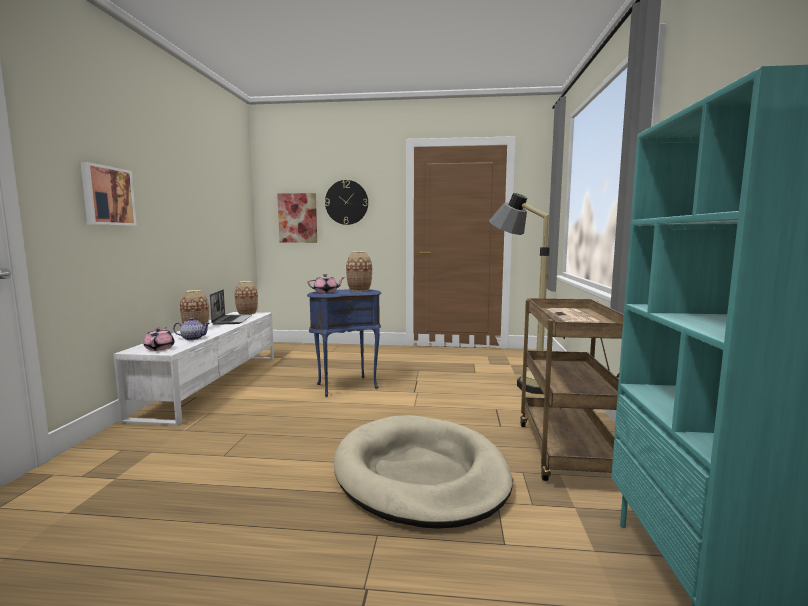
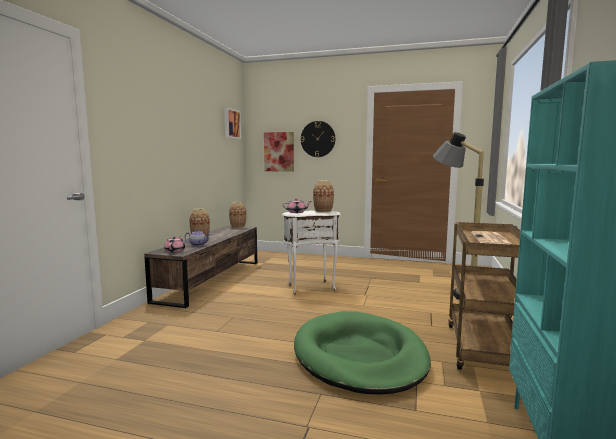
camera: 10 degrees right, 0 degrees up
picture [81,162,137,226] -> picture moved to [224,108,241,139]
white tv stand [114,312,274,426] -> brown tv stand [144,226,257,308]
laptop [210,290,252,325] -> none
blue side table [307,290,382,397] -> white side table [282,211,341,295]
beige dog bed [334,415,513,529] -> green dog bed [294,311,431,395]

